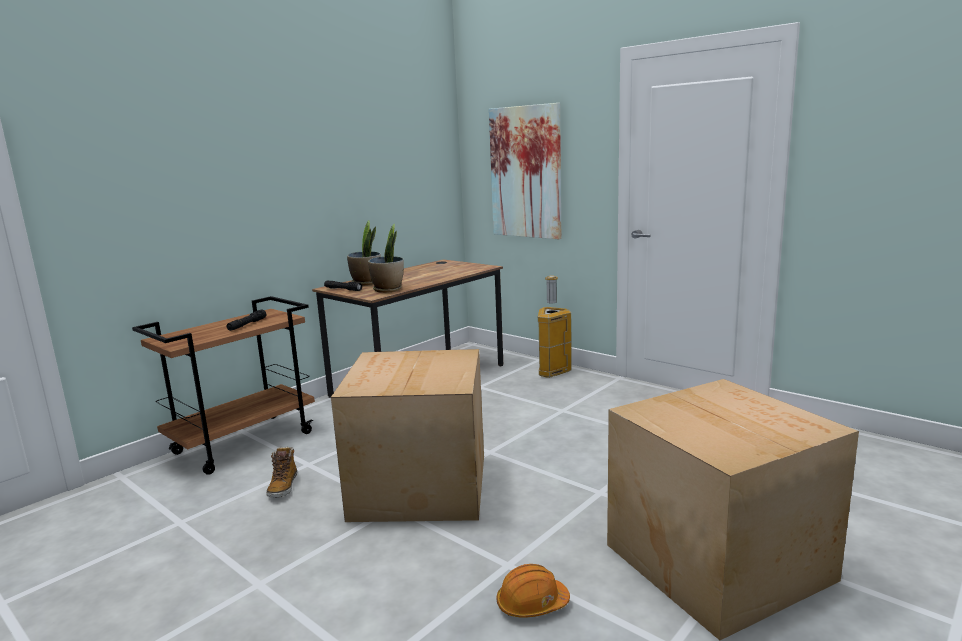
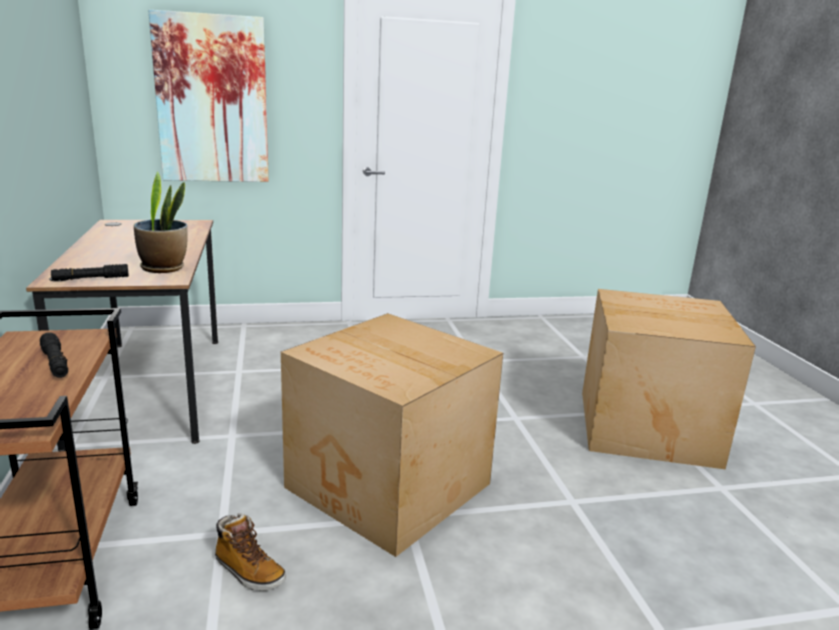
camera: 55 degrees left, 5 degrees up
potted plant [347,221,381,285] -> none
orange hard hat [497,564,570,618] -> none
trash can [538,276,572,378] -> none

